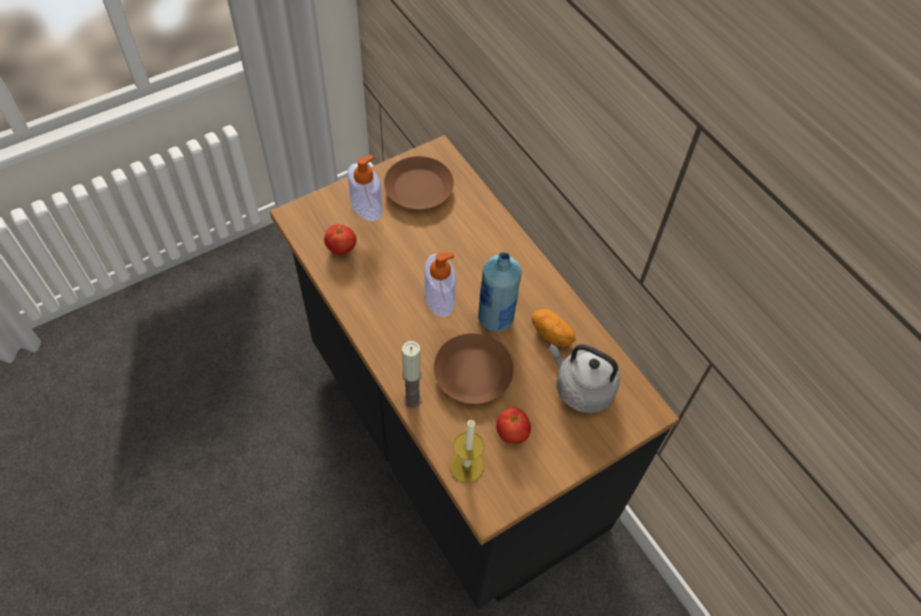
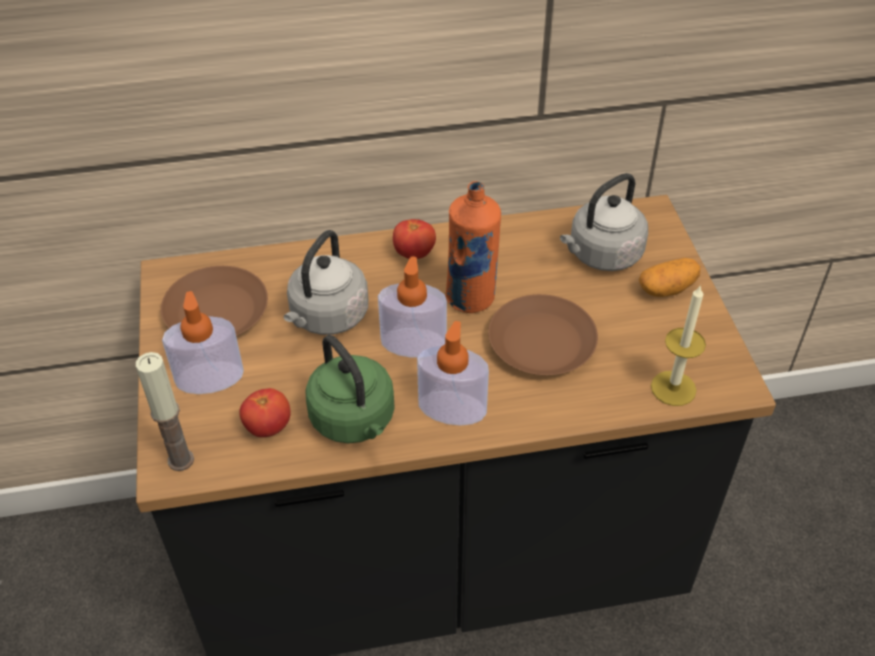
camera: 65 degrees left, 10 degrees down
candle [402,341,422,408] -> candle moved to [136,352,194,471]
blue bottle [478,252,522,332] -> orange bottle [446,181,501,313]
tomato [496,408,531,444] -> tomato moved to [393,219,436,259]
potato [532,309,576,347] -> potato moved to [639,258,700,297]
none -> grey kettle [283,230,368,335]
none -> green kettle [305,335,395,443]
none -> soap dispenser [417,321,489,426]

